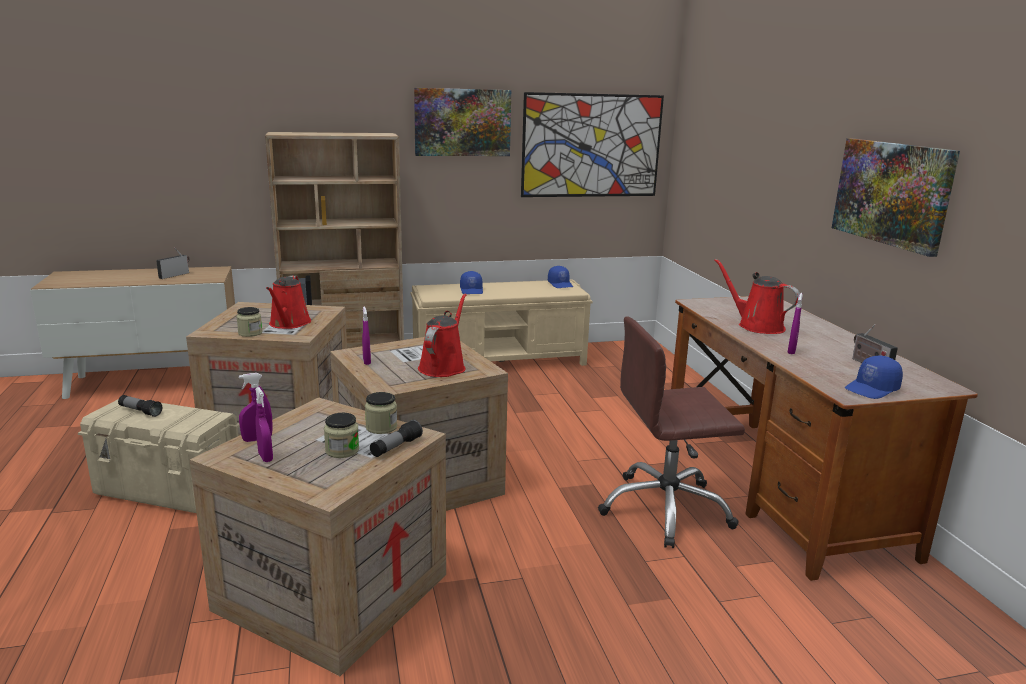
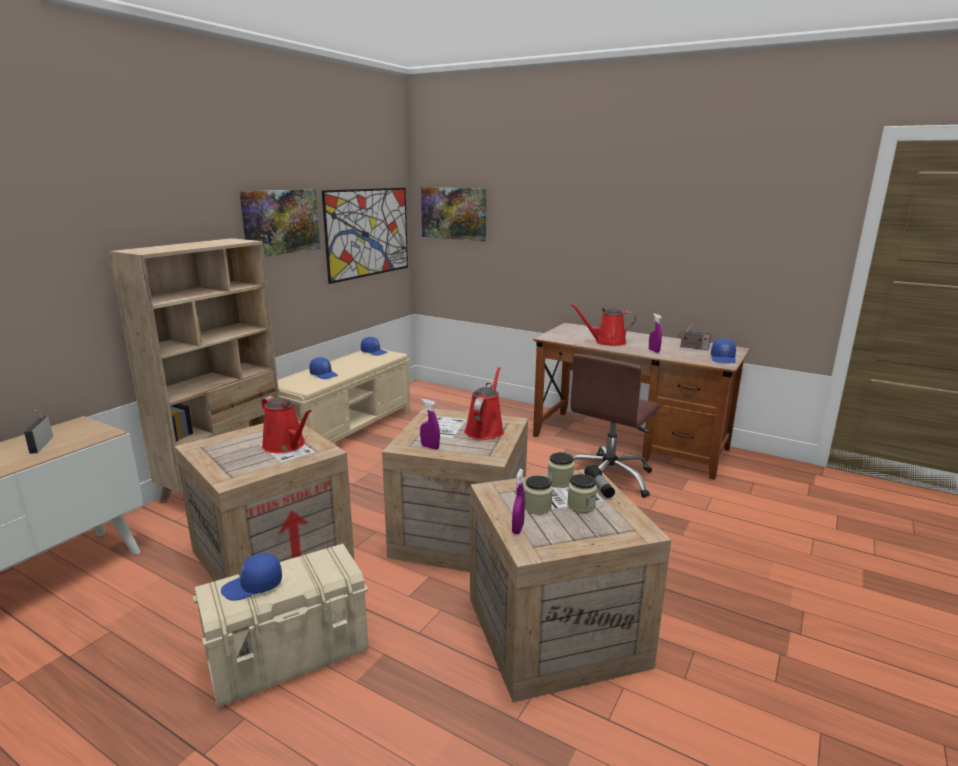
camera: 45 degrees left, 0 degrees up
flashlight [118,395,162,417] -> blue cap [221,553,282,601]
jar [236,307,262,337] -> jar moved to [524,475,553,514]
purple spray bottle [255,387,273,462] -> none
red watering can [418,293,467,377] -> red watering can turned 45 degrees clockwise [464,366,504,440]
picture [832,138,960,257] -> picture moved to [421,187,486,241]

